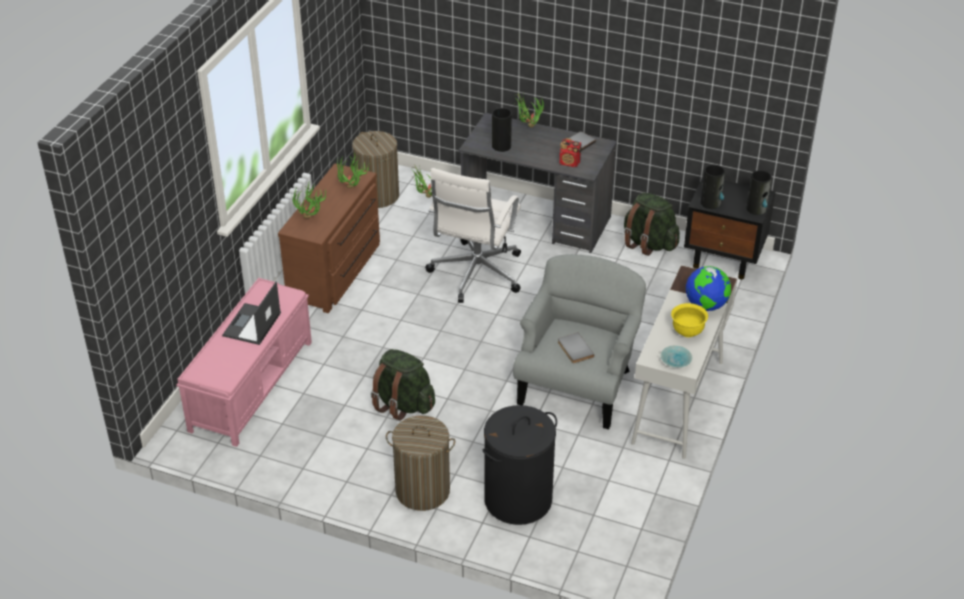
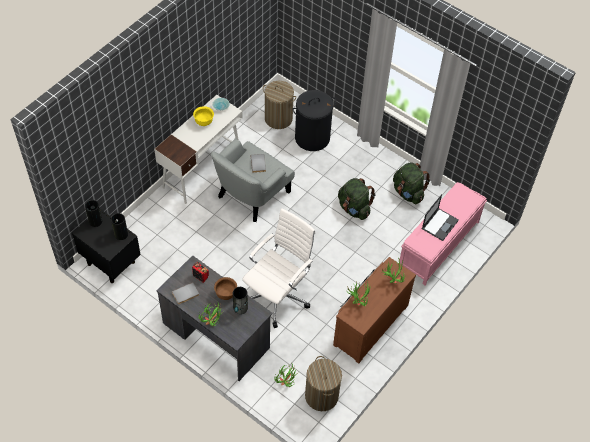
camera: 165 degrees left, 15 degrees up
laundry basket [386,415,455,511] -> laundry basket moved to [263,81,296,129]
green backpack [624,193,680,256] -> green backpack moved to [393,162,430,204]
globe [686,266,731,311] -> none
none -> brown bowl [214,277,237,300]

